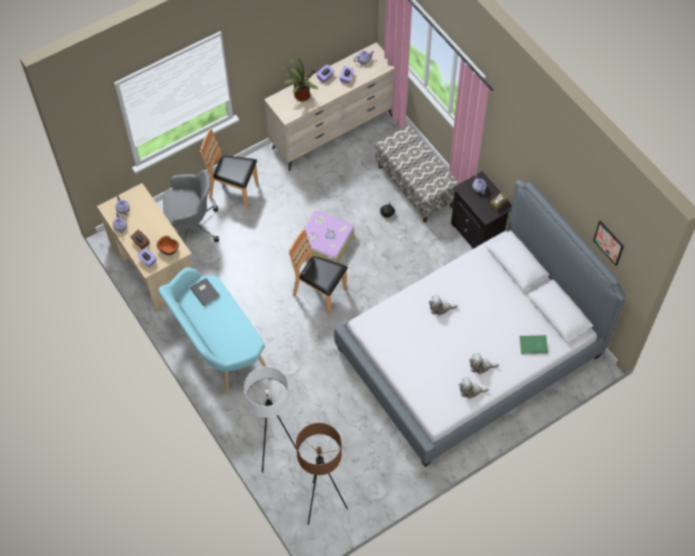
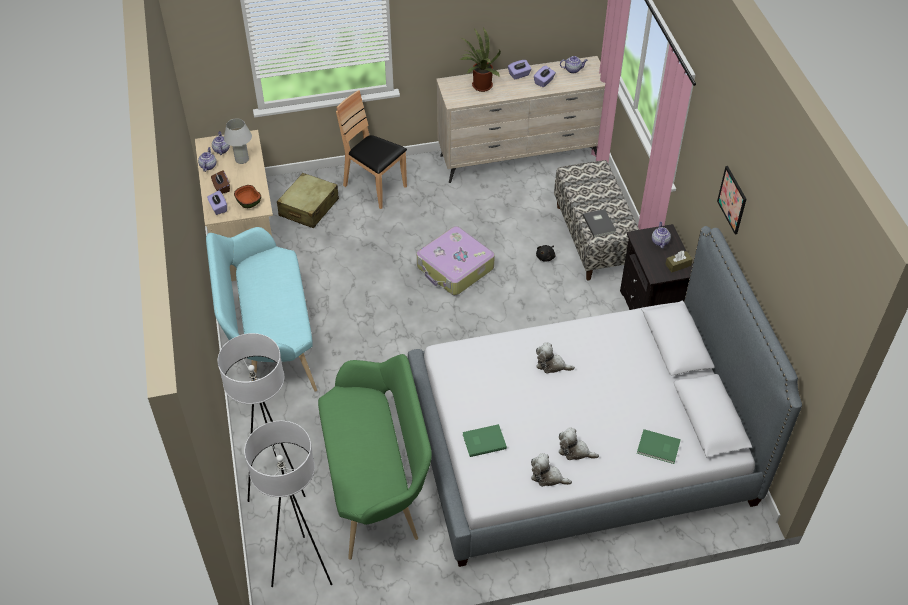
camera: 20 degrees right, 10 degrees down
grey office chair [163,170,219,242] -> beige suitcase [277,173,339,228]
grey book [190,278,220,307] -> grey book moved to [583,209,616,238]
brown chair [289,228,348,315] -> none
brown floor lamp [296,423,348,525] -> white floor lamp [244,421,332,587]
picture [593,221,624,266] -> picture moved to [717,166,746,234]
none -> white table lamp [224,118,252,164]
none -> green bench [318,354,432,560]
none -> green book [463,424,507,457]

